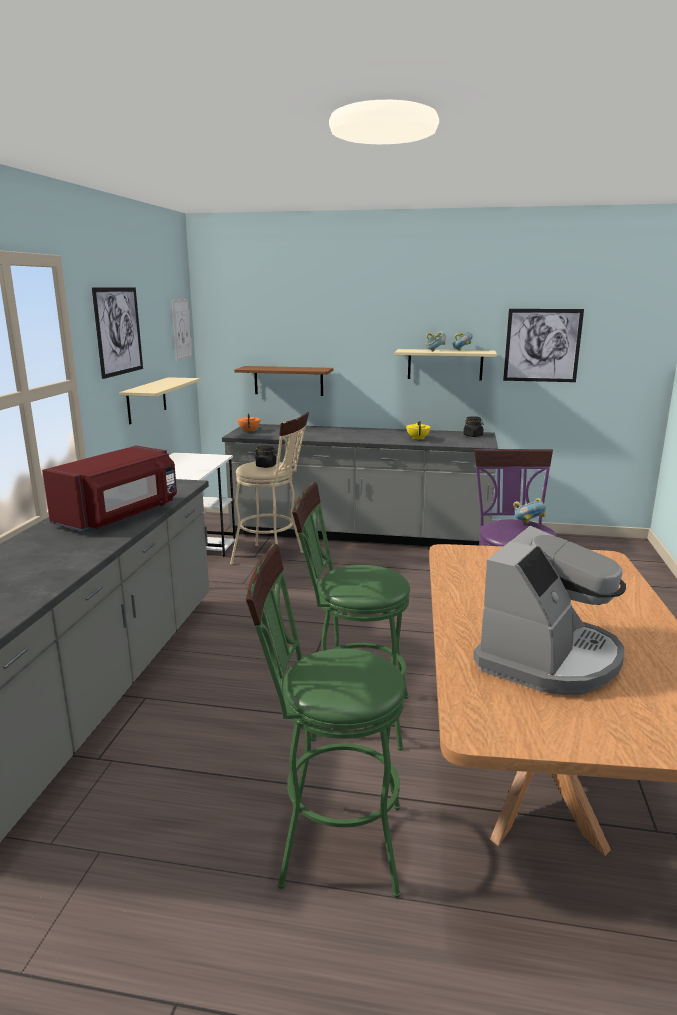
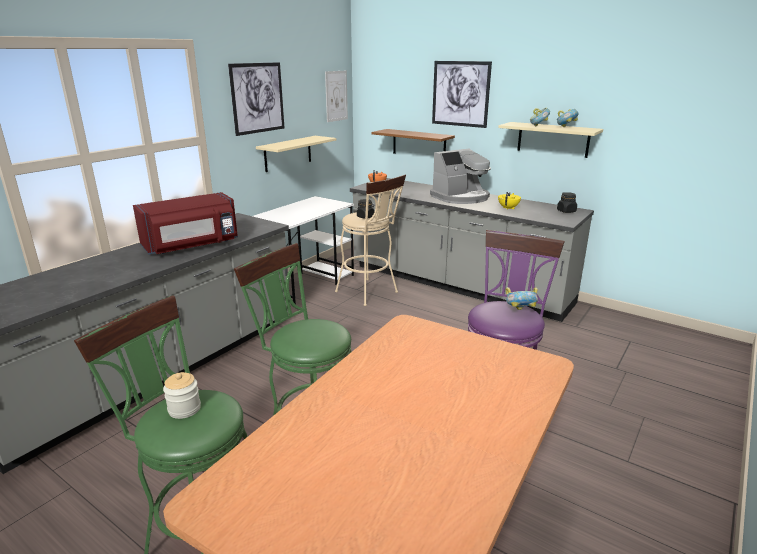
camera: 25 degrees right, 5 degrees up
coffee machine [473,526,626,695] -> coffee machine moved to [430,149,491,204]
picture [503,309,584,382] -> picture moved to [432,61,492,128]
none -> jar [163,372,201,419]

